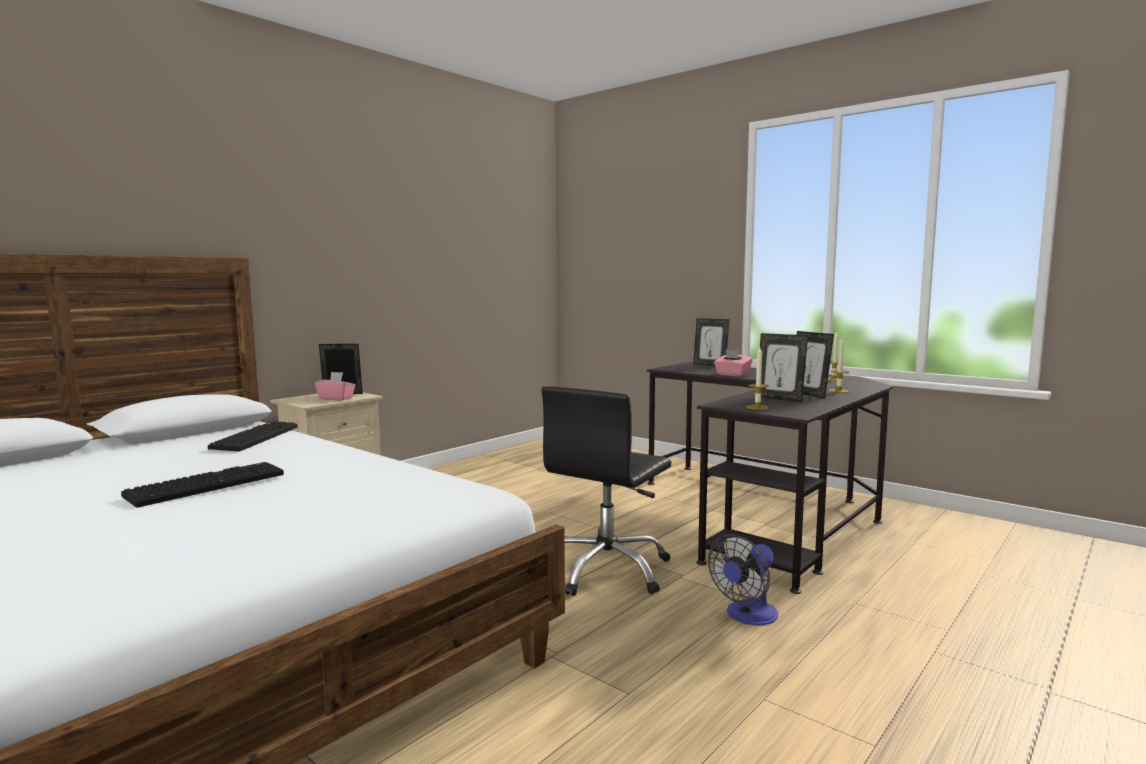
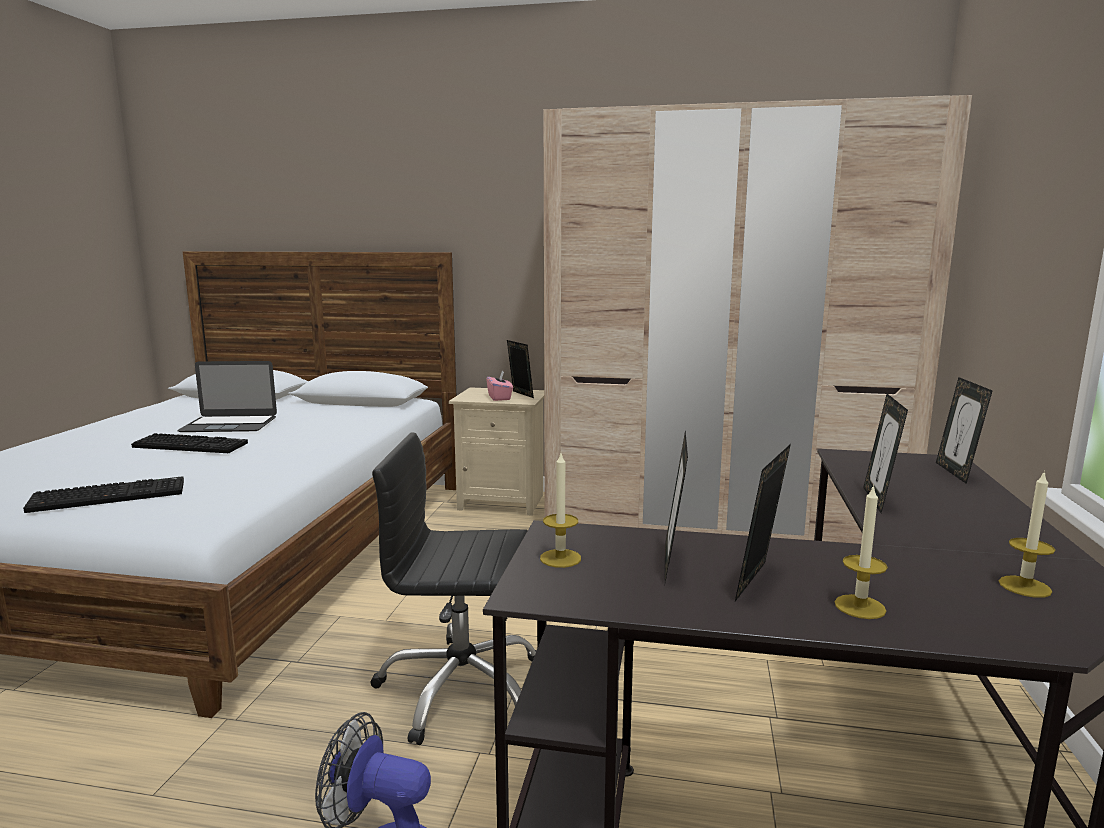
camera: 60 degrees right, 5 degrees up
keyboard [208,422,298,452] -> keyboard moved to [23,476,184,513]
pink tissue box [714,349,752,377] -> picture frame [863,394,908,513]
none -> laptop [177,361,277,432]
none -> beige wardrobe [544,95,972,544]

